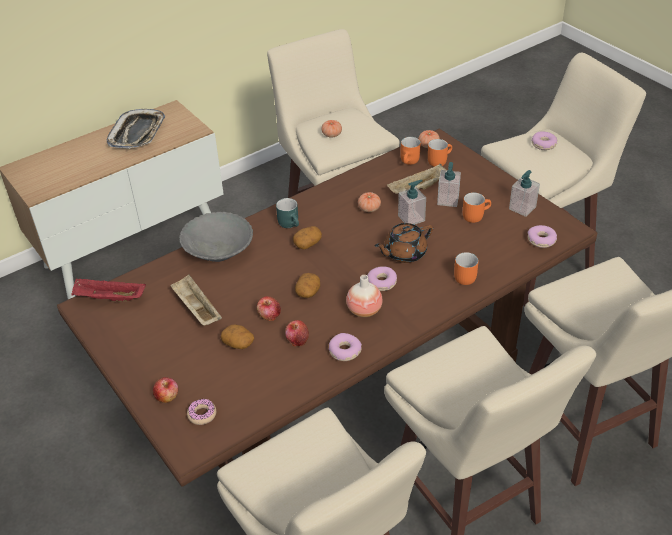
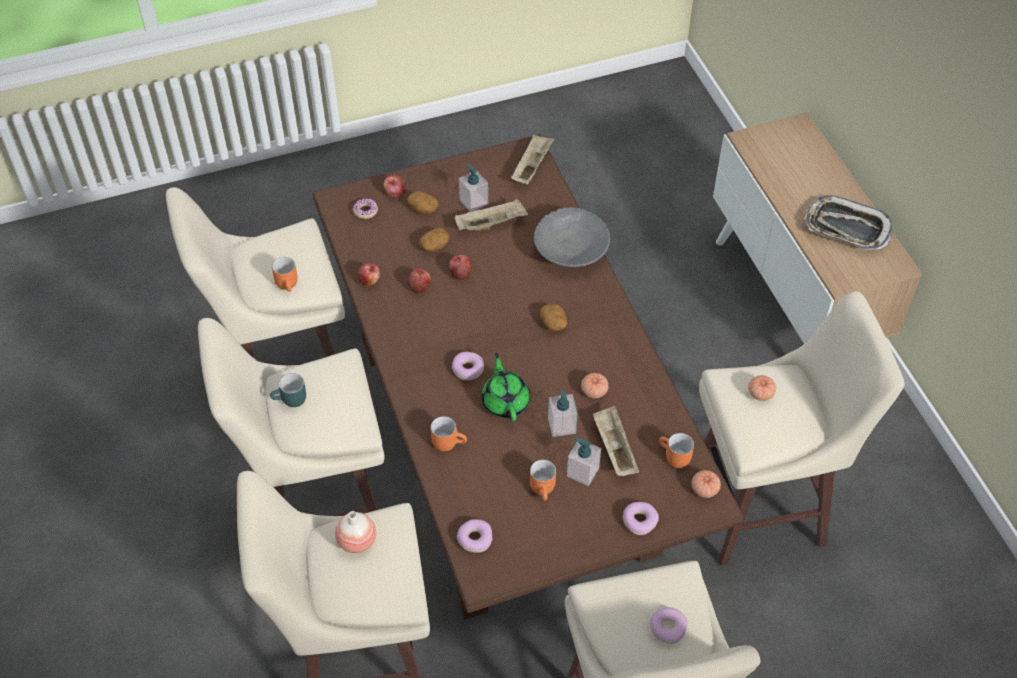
camera: 105 degrees right, 10 degrees up
red tray [71,278,146,302] -> beige tray [511,134,554,184]
turquoise mug [276,198,299,228] -> turquoise mug moved to [270,373,306,407]
potato [295,273,320,298] -> potato moved to [407,191,439,214]
donut [329,333,362,361] -> donut moved to [623,502,659,535]
vase [346,275,383,317] -> vase moved to [335,511,376,553]
brown teapot [374,223,433,263] -> green teapot [481,353,530,422]
orange mug [428,139,452,167] -> orange mug moved to [272,257,298,292]
soap dispenser [509,170,540,217] -> soap dispenser moved to [459,163,488,212]
none -> apple [358,263,380,286]

